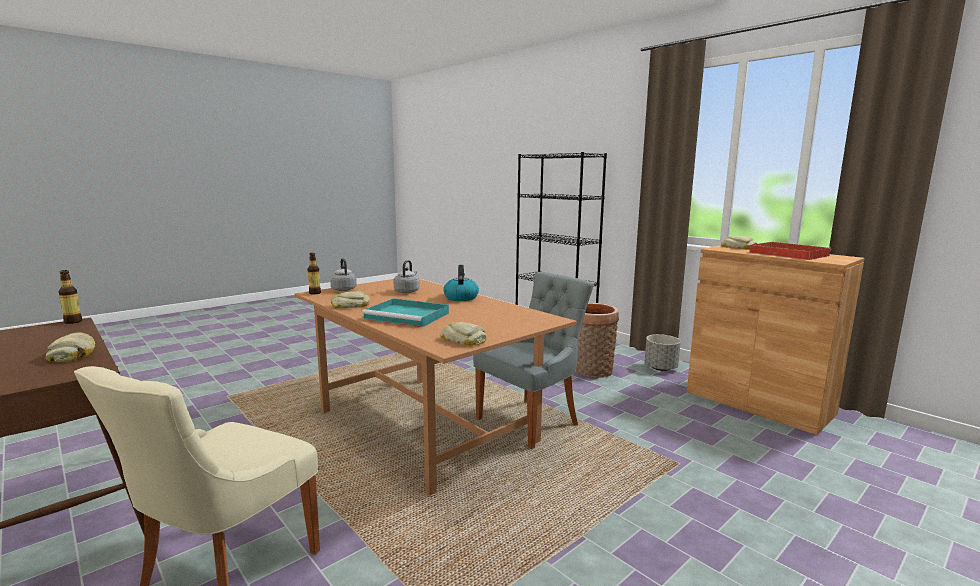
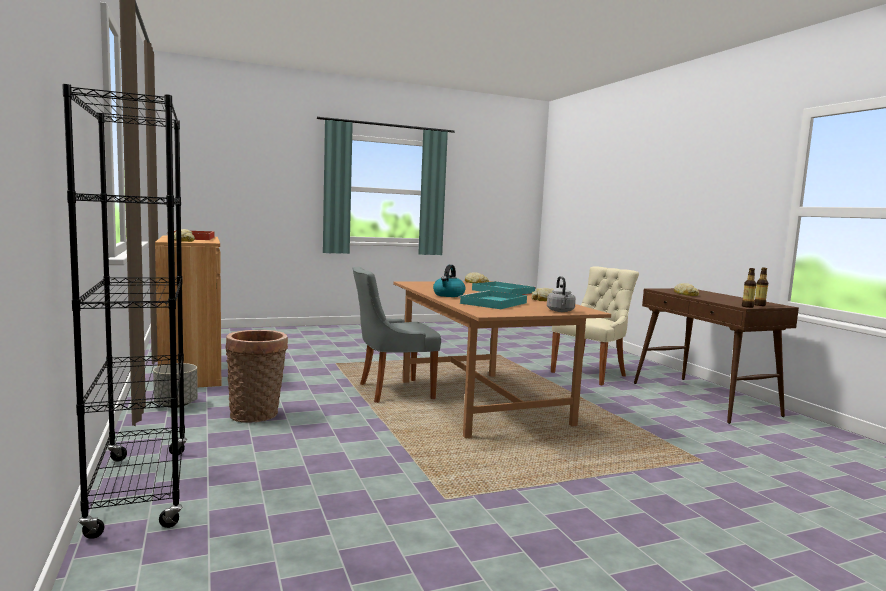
camera: 160 degrees left, 5 degrees down
bottle [307,253,321,294] -> bottle moved to [754,267,768,306]
grey kettle [393,260,420,293] -> turquoise tray [459,290,527,309]

